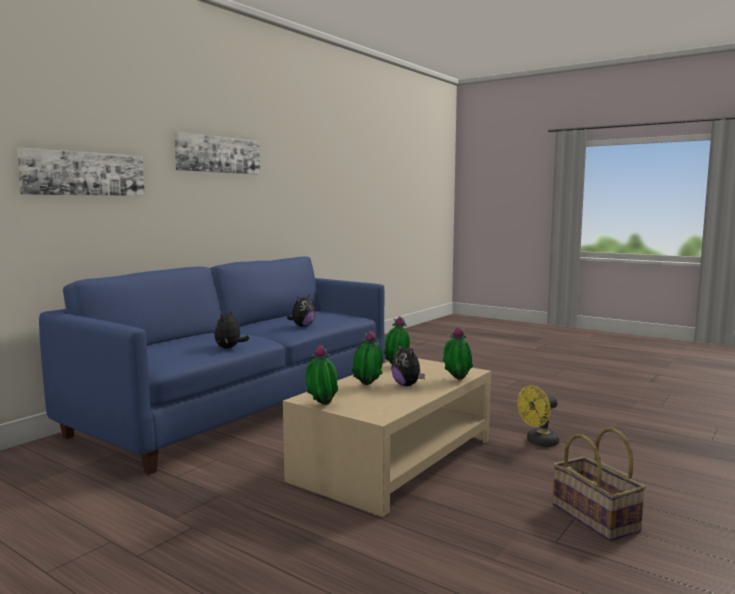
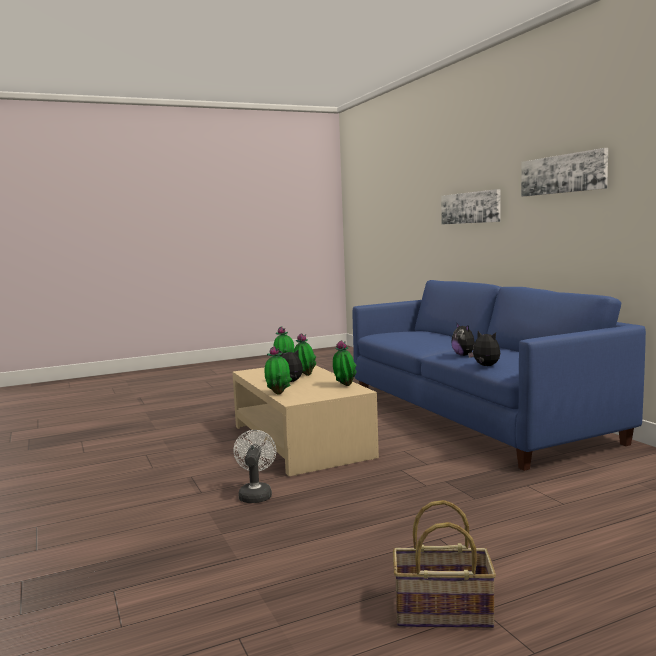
camera: 120 degrees right, 0 degrees up
plush toy [214,311,249,349] -> plush toy moved to [468,331,500,366]
yellow fan [517,385,560,447] -> white fan [233,430,276,503]
basket [553,427,646,541] -> basket moved to [393,500,496,628]

